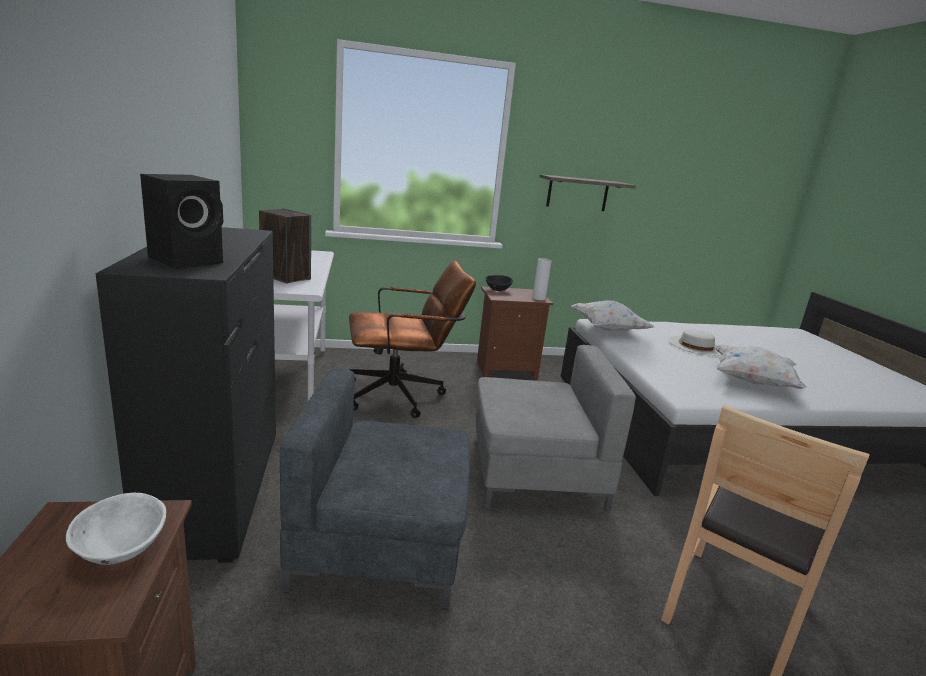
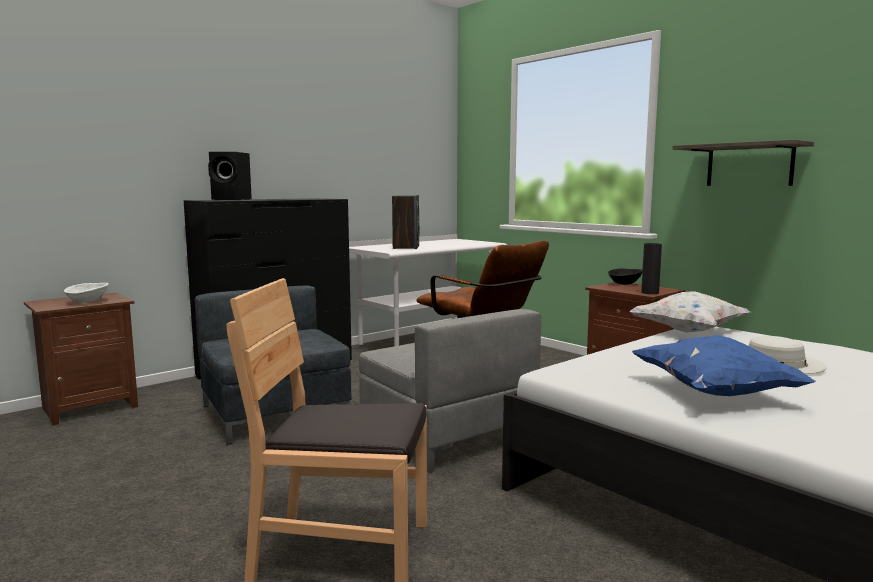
camera: 60 degrees right, 10 degrees down
white vase [532,258,552,300] -> black vase [641,243,662,294]
white pillow [715,344,807,389] -> blue pillow [632,335,816,396]

